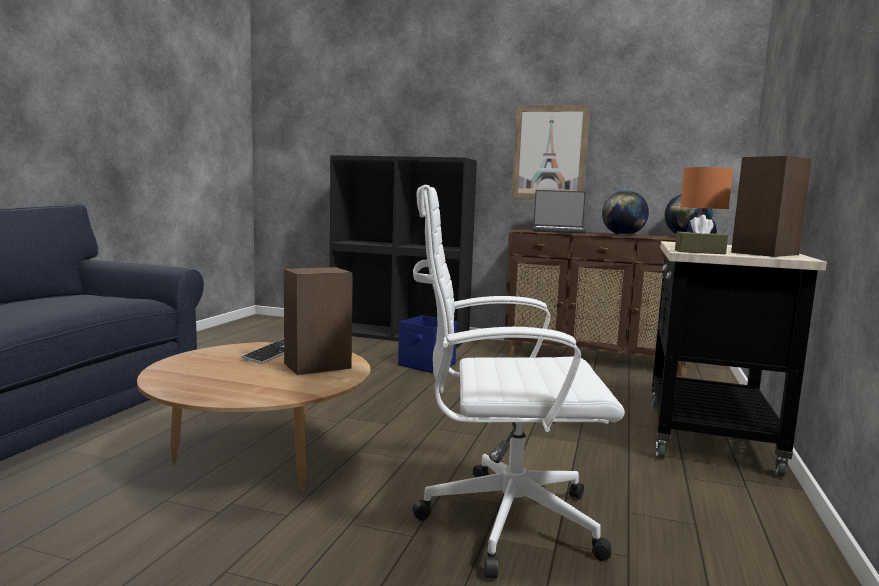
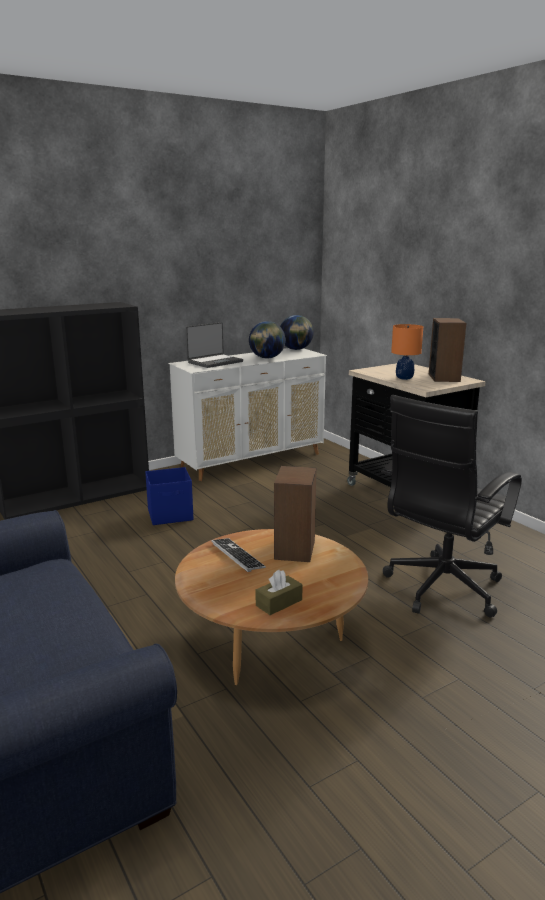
camera: 50 degrees left, 10 degrees up
white office chair [413,185,625,578] -> black office chair [381,395,522,618]
brown cabinet [504,229,686,376] -> white cabinet [168,348,327,481]
picture [512,105,590,200] -> none
brown tissue box [675,215,728,254] -> brown tissue box moved to [256,570,303,615]

